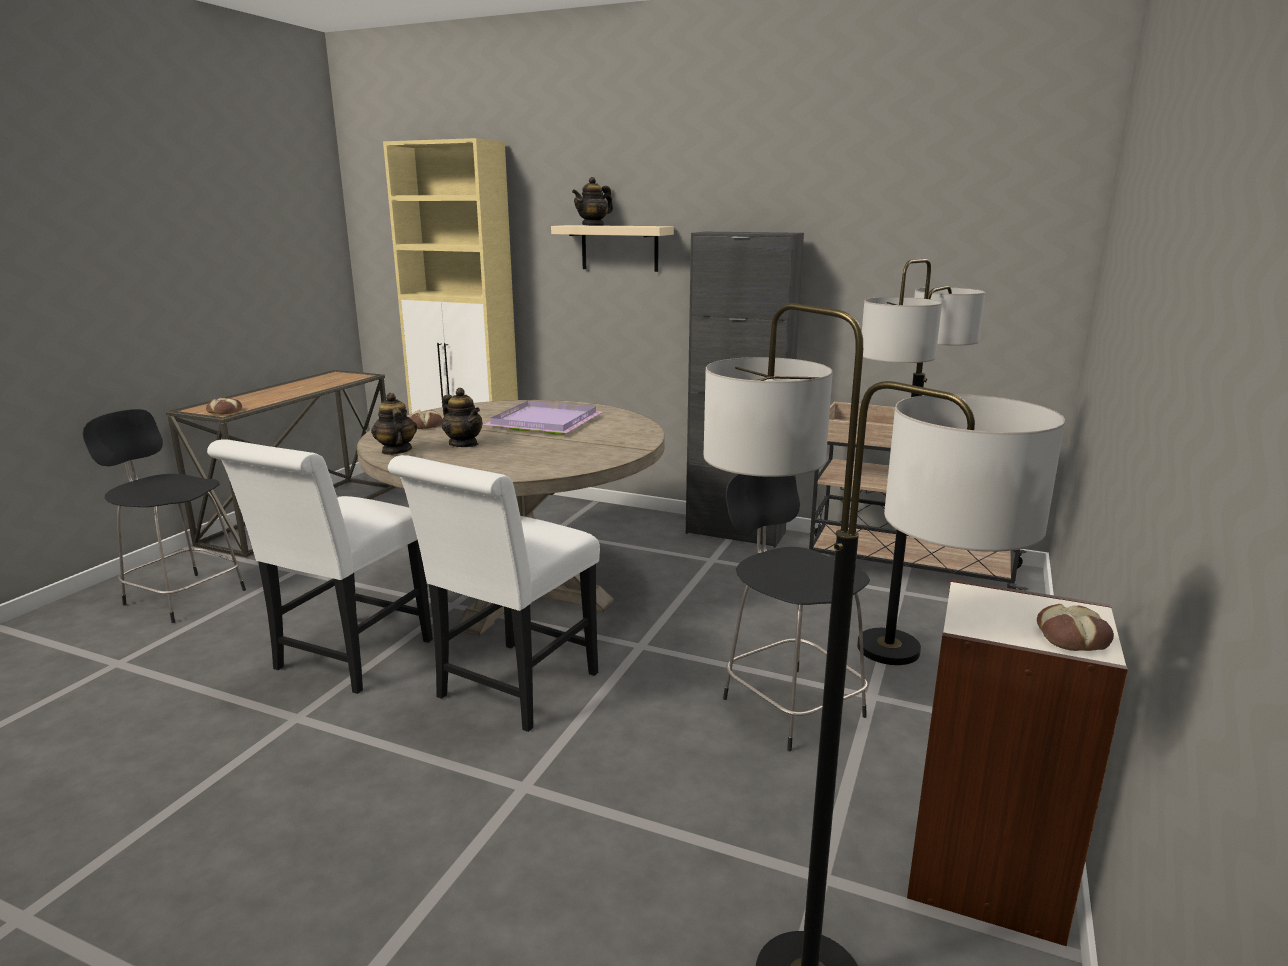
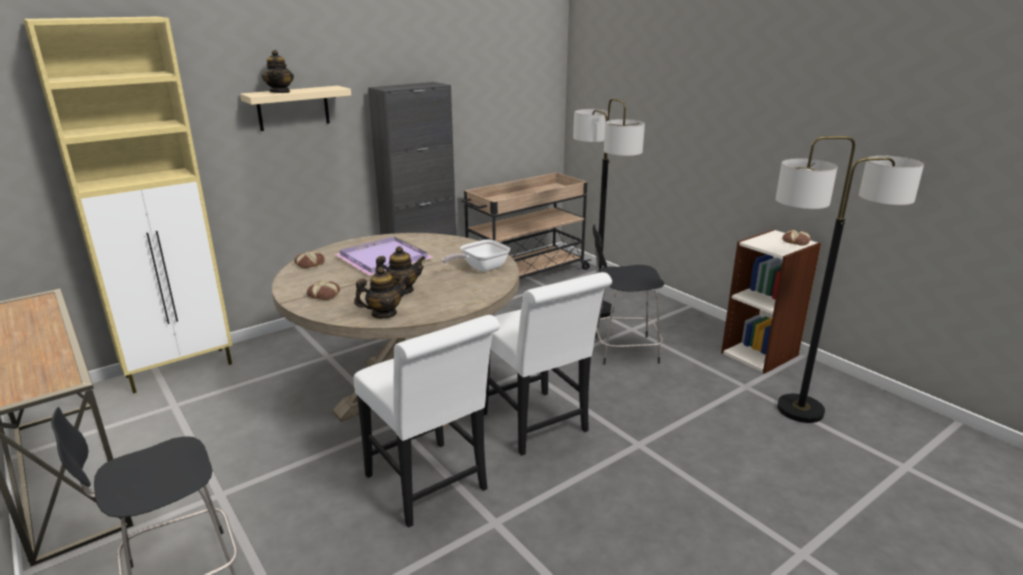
camera: 60 degrees left, 5 degrees up
bread [206,398,242,414] -> bread moved to [294,251,325,268]
teapot [371,393,418,455] -> teapot turned 150 degrees clockwise [354,267,409,319]
none -> frying pan [442,239,510,272]

